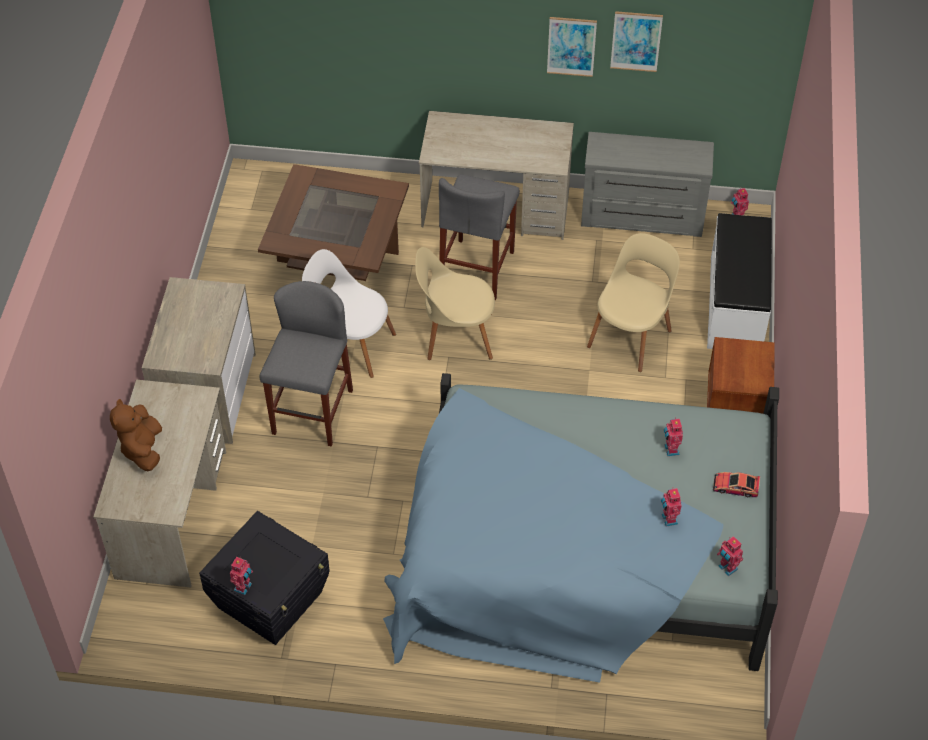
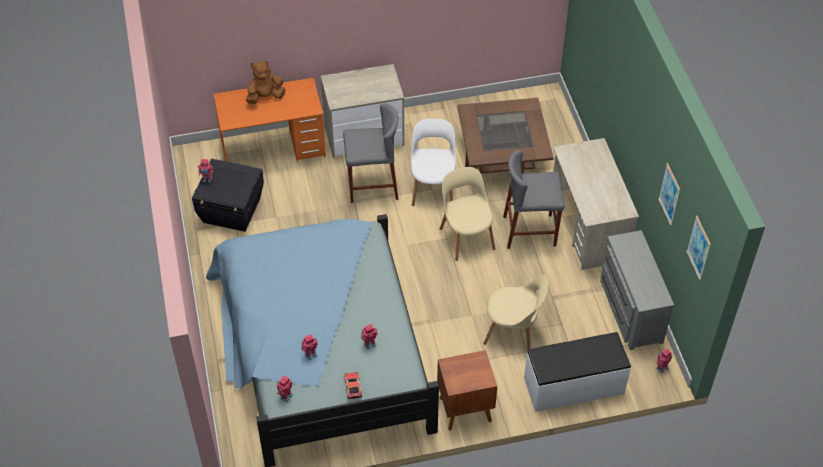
camera: 70 degrees right, 0 degrees up
beige desk [93,380,226,587] -> orange desk [214,78,326,162]
picture [547,17,597,77] -> picture moved to [686,216,711,280]

